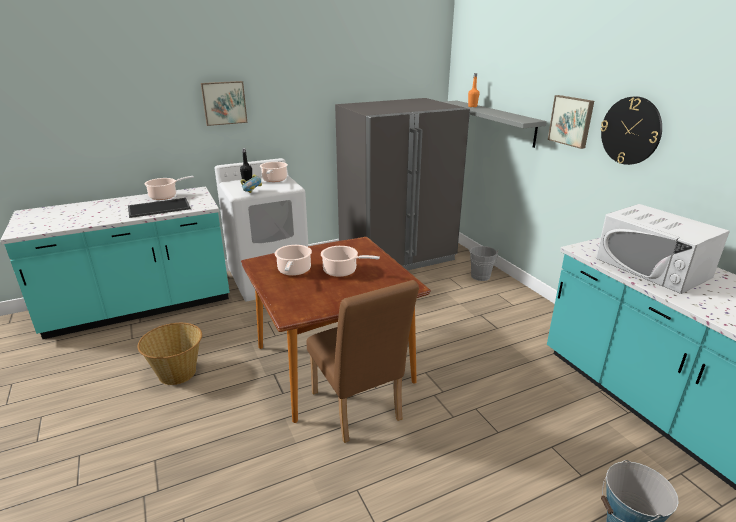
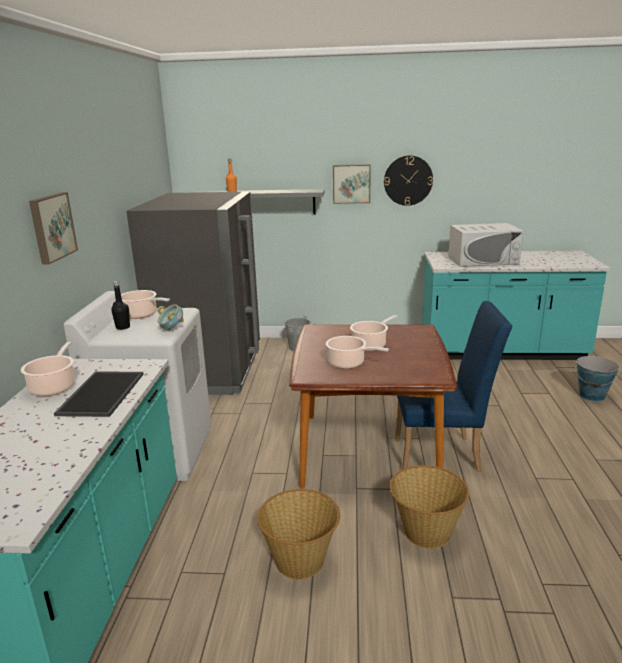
camera: 60 degrees left, 5 degrees down
brown chair [306,280,419,443] -> blue chair [395,301,512,471]
none -> basket [390,465,469,549]

